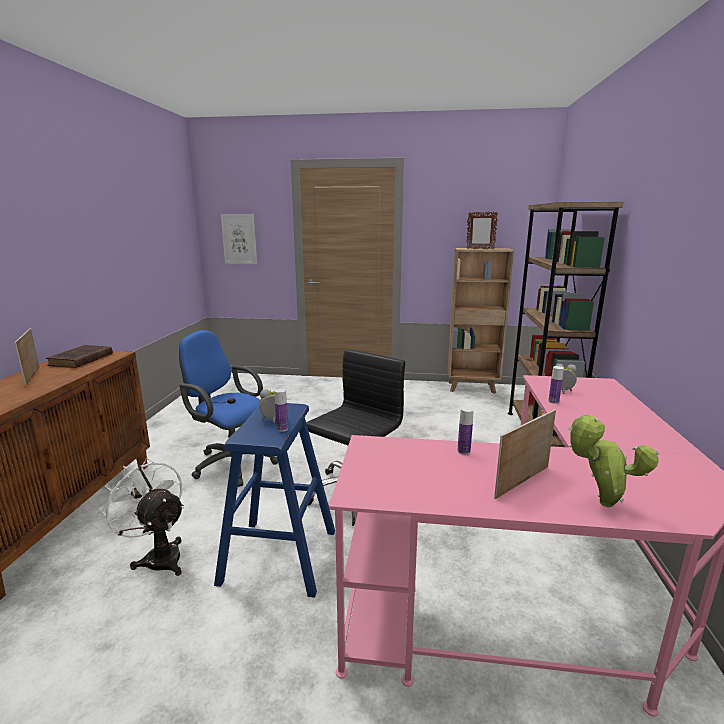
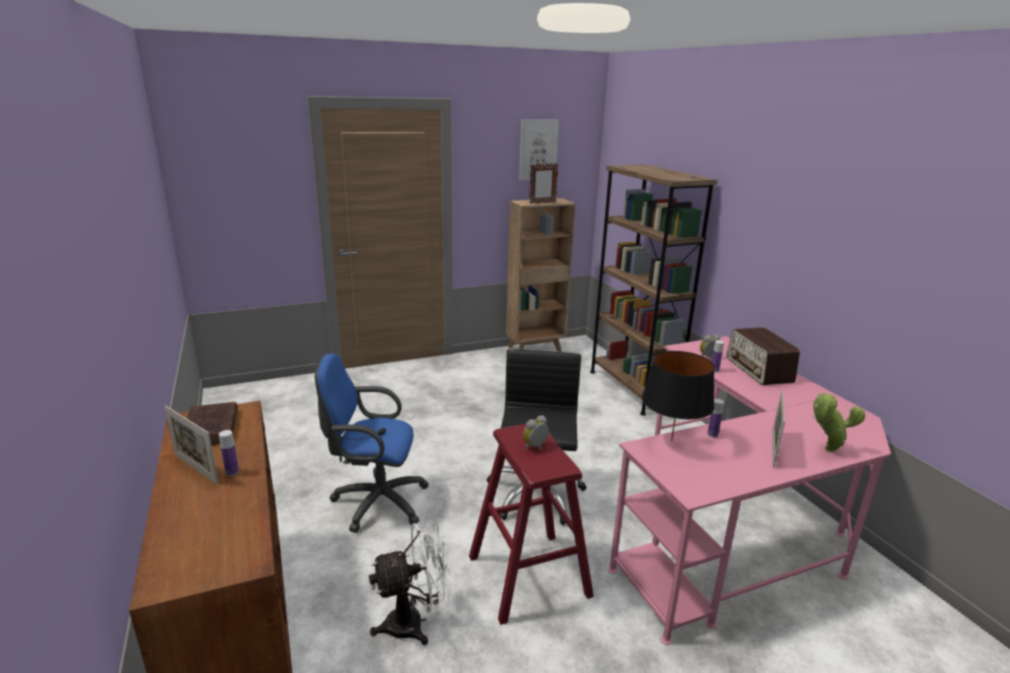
camera: 30 degrees left, 5 degrees up
white fan [99,458,184,576] -> white fan turned 150 degrees clockwise [369,521,452,645]
blue stool [214,403,335,598] -> red stool [469,424,594,625]
picture [221,214,257,264] -> picture moved to [519,120,559,180]
bottle [275,388,288,432] -> bottle moved to [219,430,239,476]
none -> black table lamp [642,351,715,442]
none -> radio [726,327,800,385]

